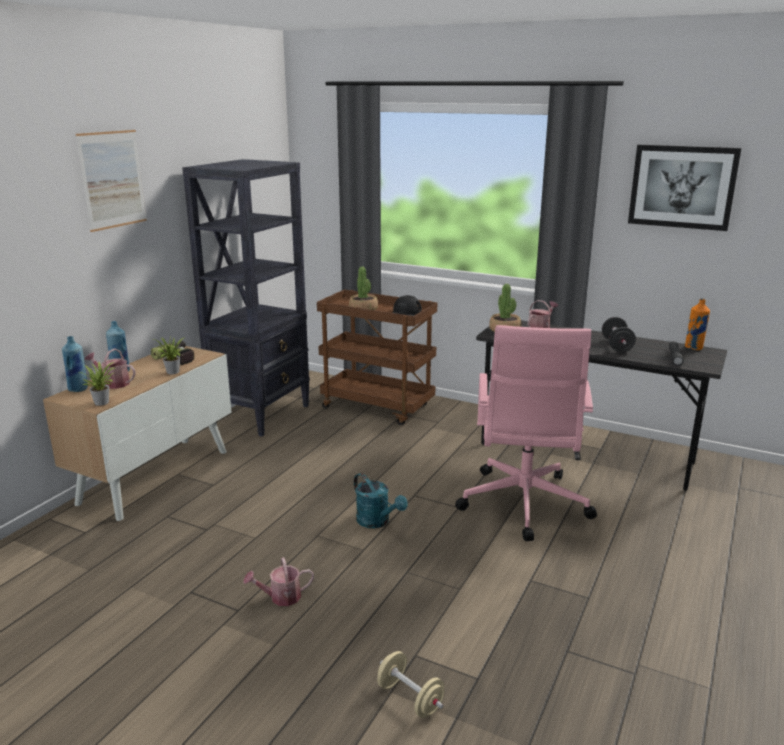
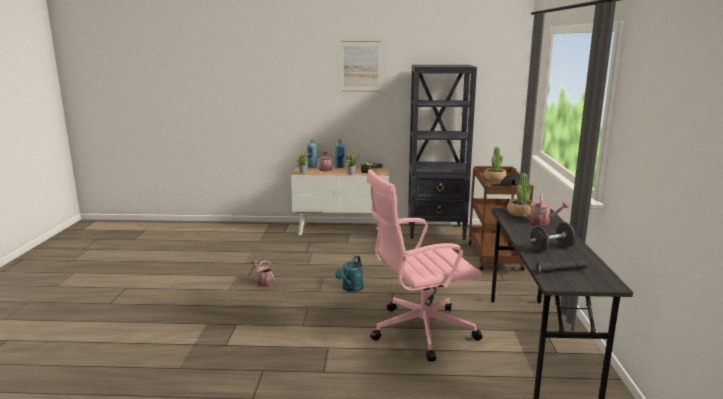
camera: 65 degrees right, 5 degrees down
beige dumbbell [377,651,444,718] -> none
picture [628,145,742,231] -> none
orange bottle [685,298,710,350] -> none

